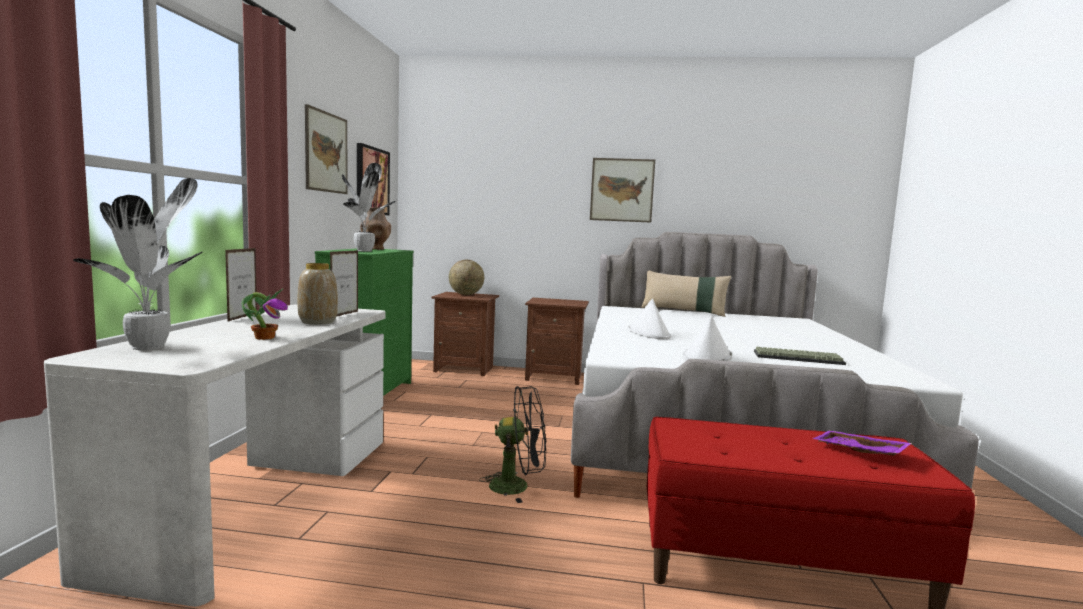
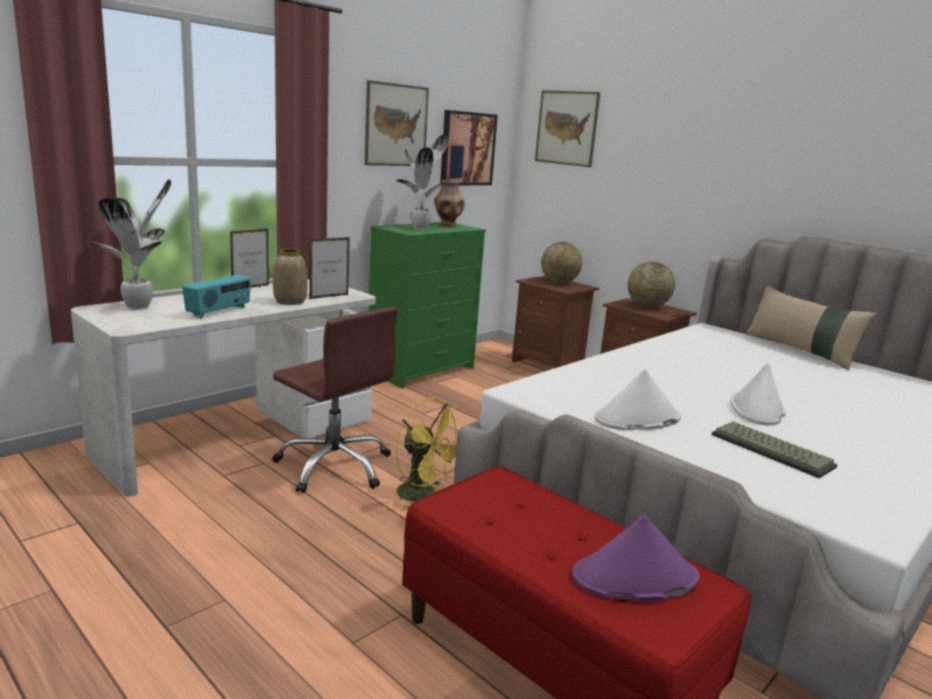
camera: 35 degrees right, 10 degrees up
potted plant [242,289,288,340] -> radio [182,275,251,318]
black fan [479,386,546,503] -> yellow fan [396,398,466,510]
picture [590,158,655,223] -> picture moved to [535,90,600,167]
white hat [628,299,672,339] -> white hat moved to [730,363,786,425]
purple tray [812,431,912,456] -> purple hat [572,515,699,601]
none -> brown office chair [272,307,398,493]
none -> globe [628,262,675,308]

